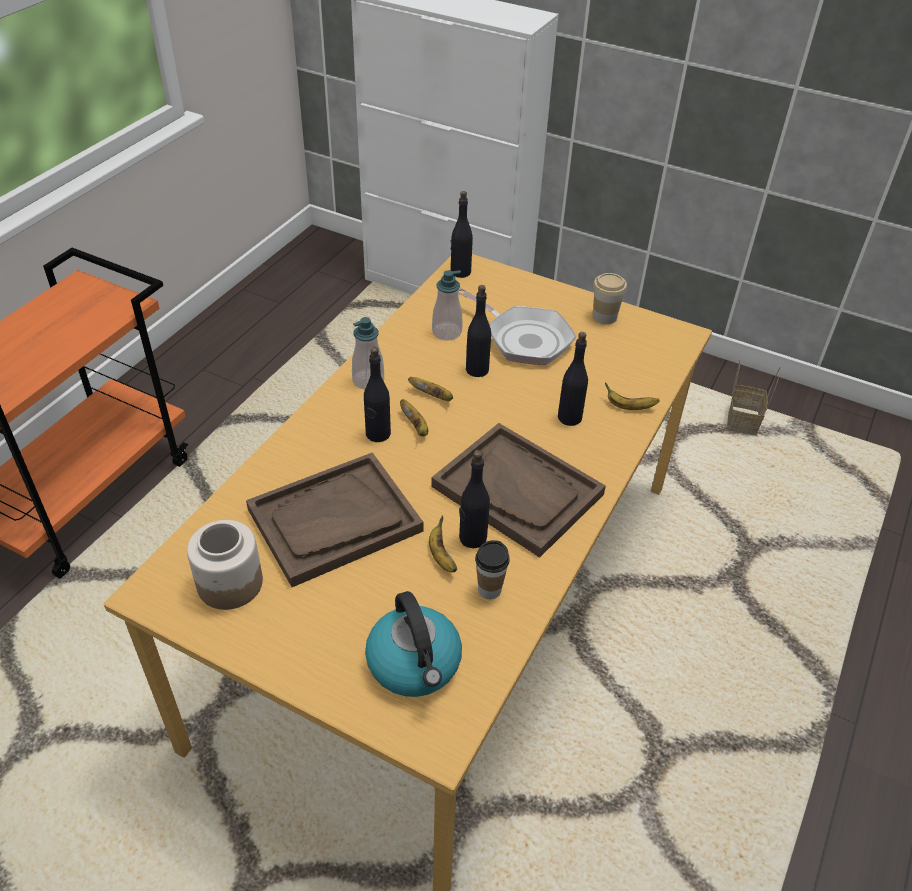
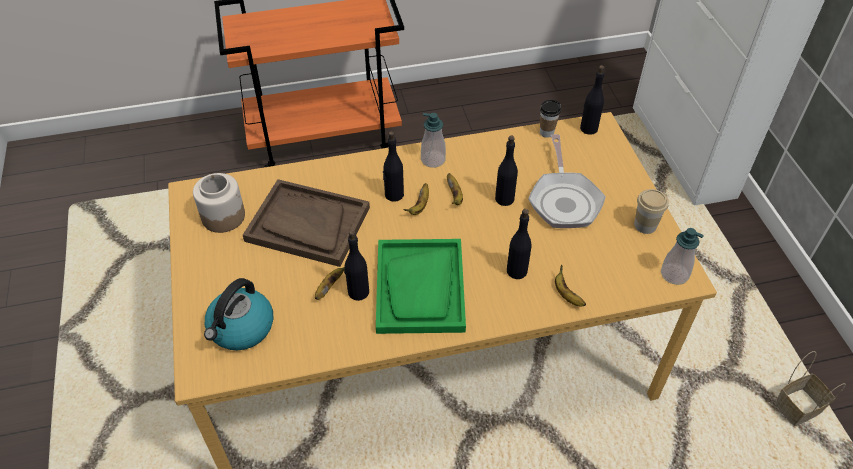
camera: 50 degrees right, 5 degrees up
brown tray [431,423,606,558] -> green tray [376,239,466,334]
soap dispenser [432,270,463,340] -> soap dispenser moved to [661,228,704,285]
cup [475,540,510,599] -> cup moved to [540,100,561,138]

